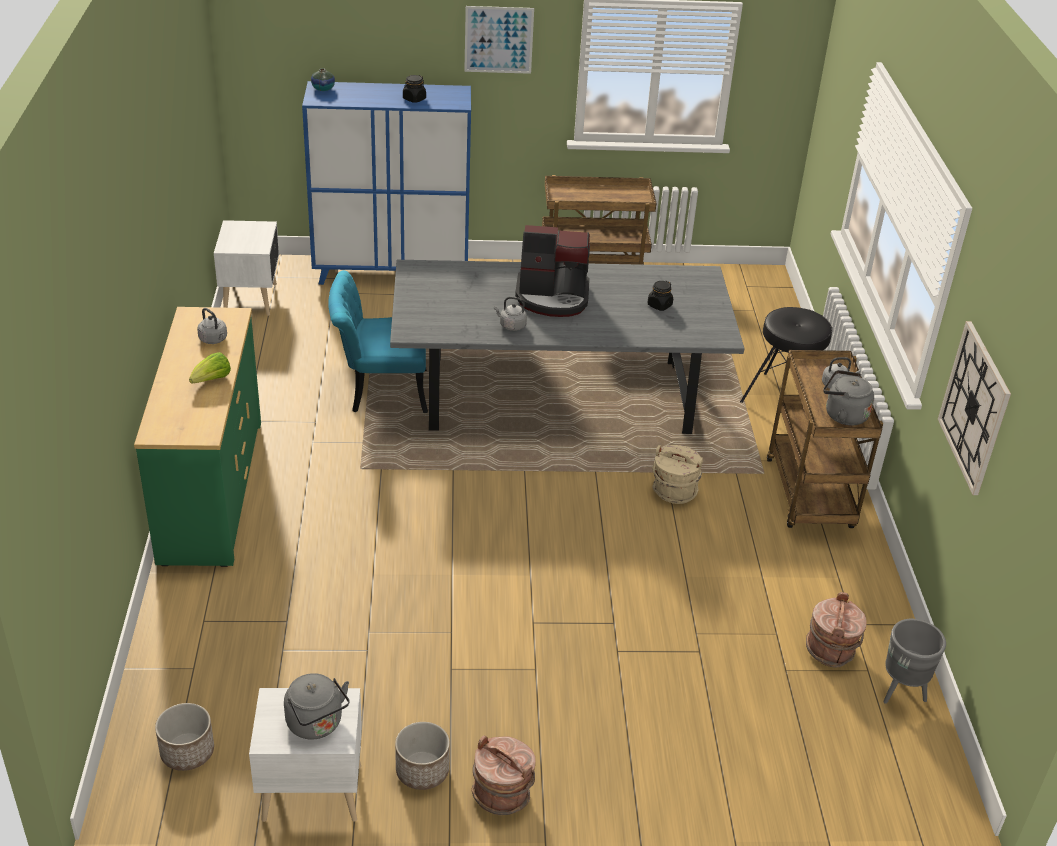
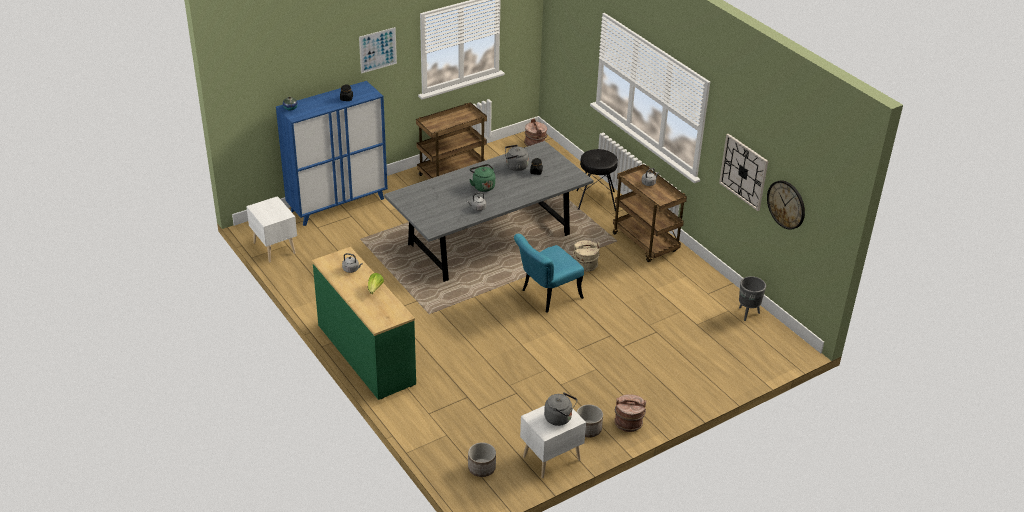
camera: 30 degrees left, 0 degrees up
turquoise chair [329,270,428,413] -> turquoise chair moved to [514,234,584,312]
coffee machine [515,225,590,317] -> green kettle [469,164,495,192]
brown bucket [806,592,866,667] -> brown bucket moved to [524,119,547,147]
grey kettle [823,370,874,426] -> grey kettle moved to [505,145,529,171]
none -> wall clock [767,180,805,230]

